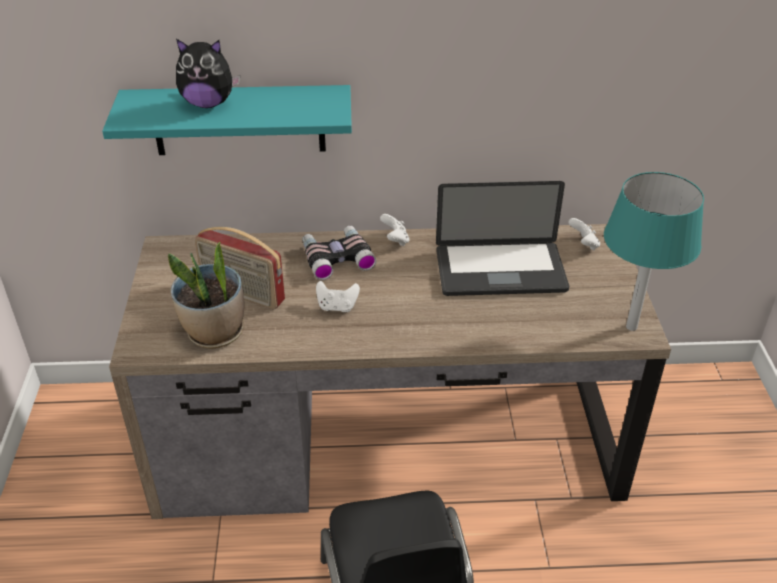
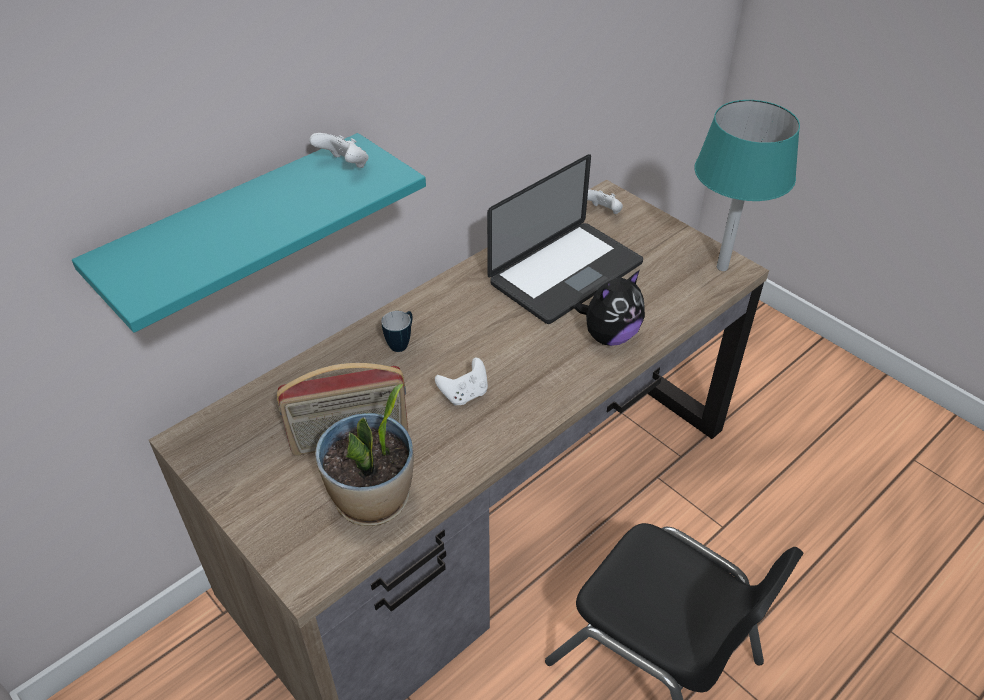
camera: 40 degrees left, 5 degrees up
plush toy [176,39,240,108] -> plush toy moved to [575,270,645,346]
binoculars [302,225,377,280] -> mug [381,311,413,352]
white game controller [380,214,409,246] -> white game controller moved to [309,133,369,168]

